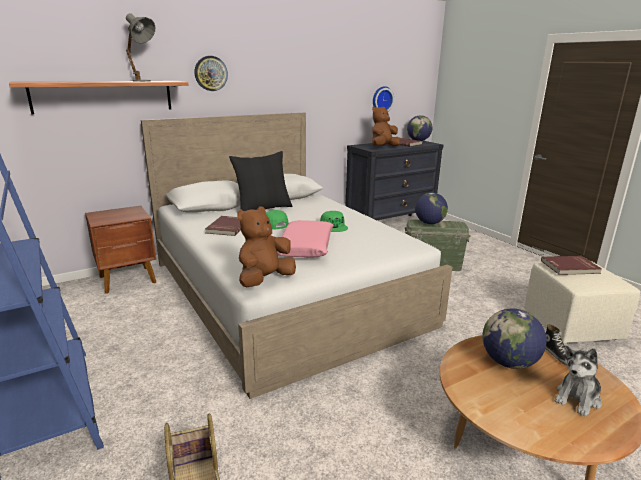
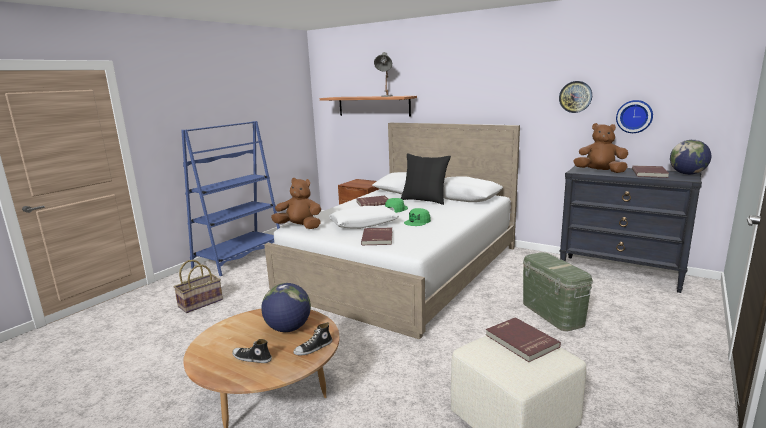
camera: 65 degrees right, 5 degrees down
wall clock [195,56,228,91] -> wall clock moved to [559,81,592,113]
pink pillow [277,220,333,257] -> white pillow [329,206,399,229]
globe [415,193,448,224] -> none
plush toy [555,346,602,417] -> shoe [232,339,272,363]
none -> red book [361,227,392,245]

